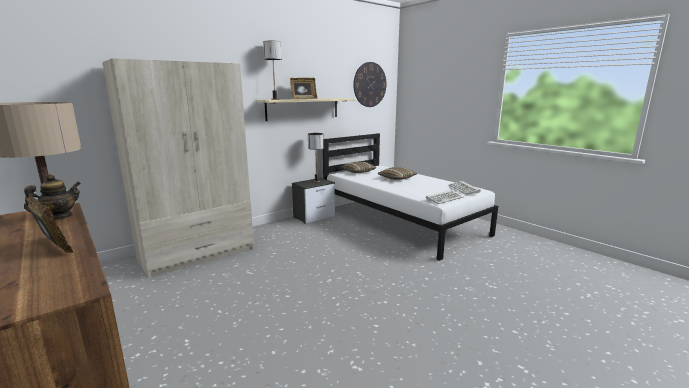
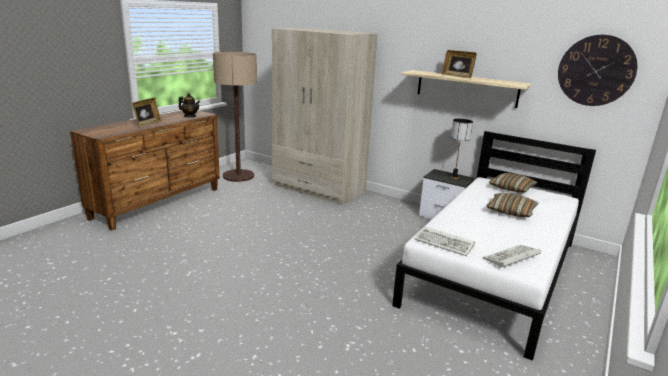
camera: 70 degrees right, 5 degrees up
table lamp [263,41,282,100] -> none

